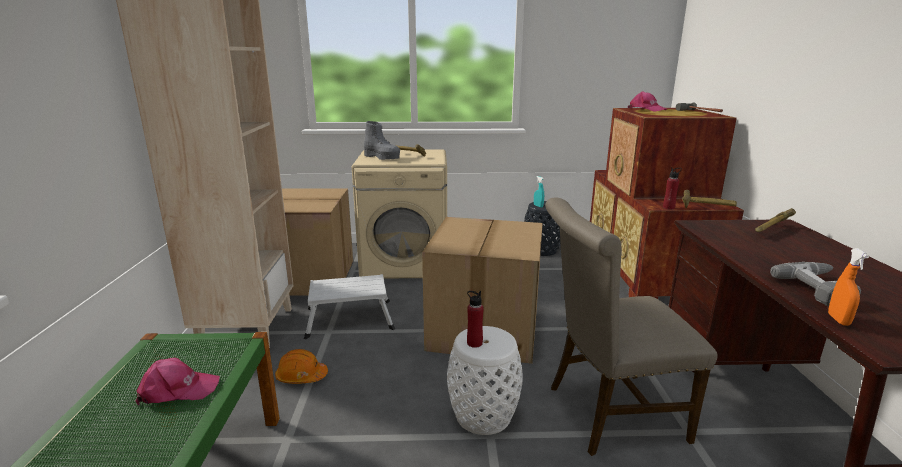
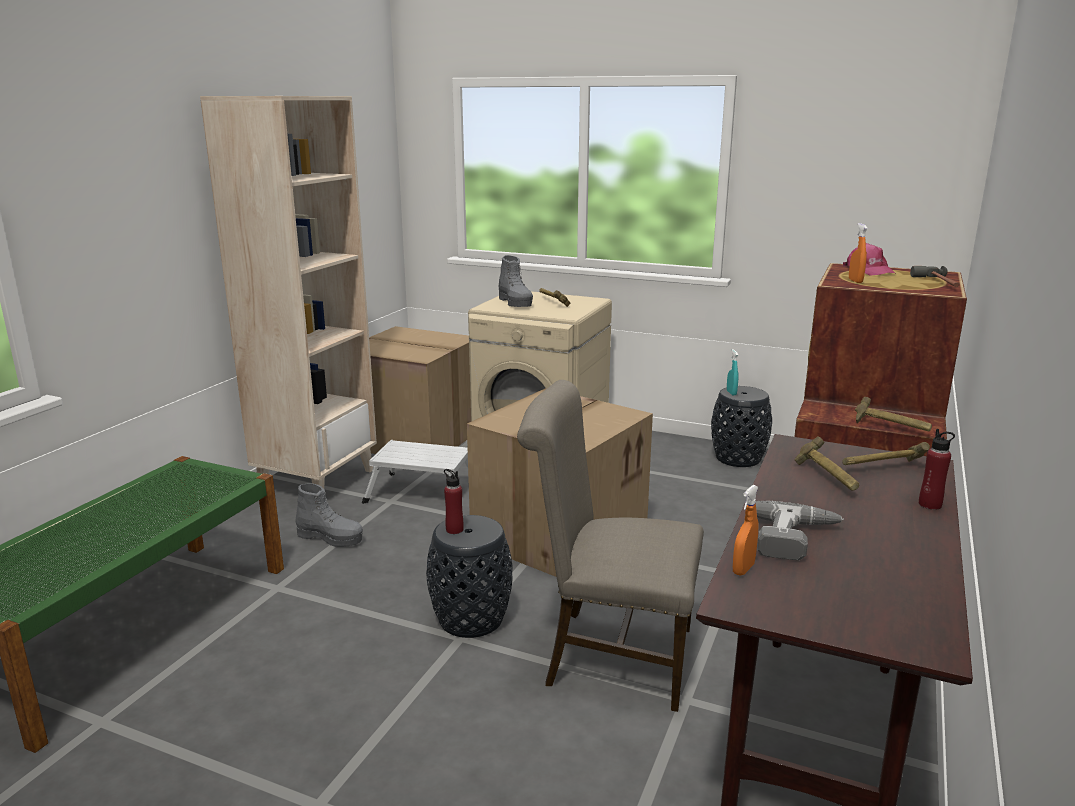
camera: 25 degrees right, 0 degrees up
pink cap [136,358,220,406] -> none
orange hard hat [275,349,328,384] -> grey boot [295,483,363,547]
white stool [447,326,523,435] -> black stool [426,515,513,638]
red bottle [663,167,682,210] -> red bottle moved to [919,429,955,510]
none -> hammer [795,436,859,491]
none -> orange spray bottle [849,223,868,283]

